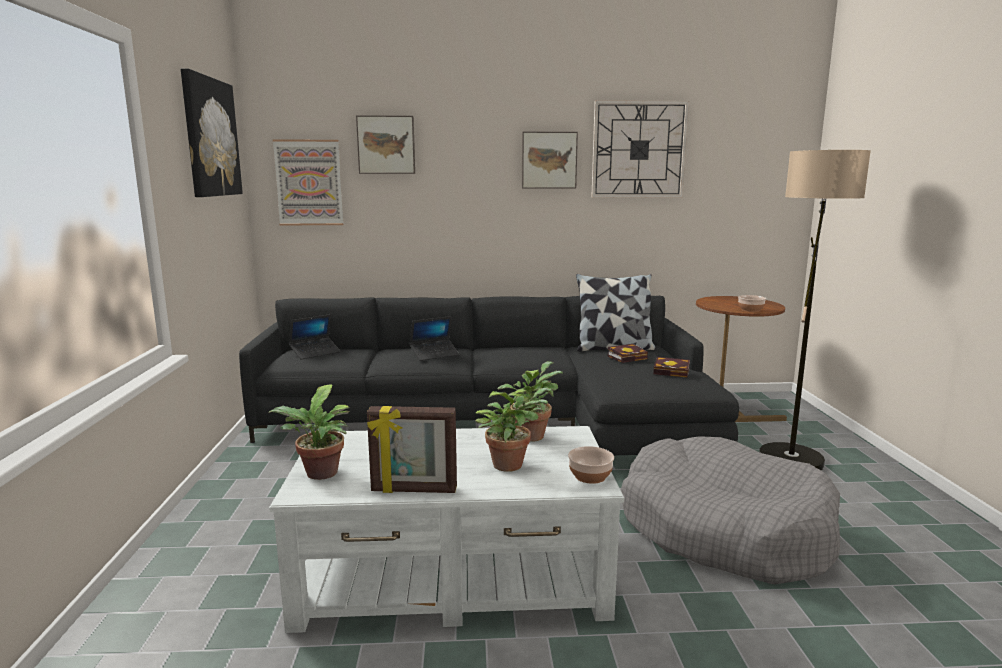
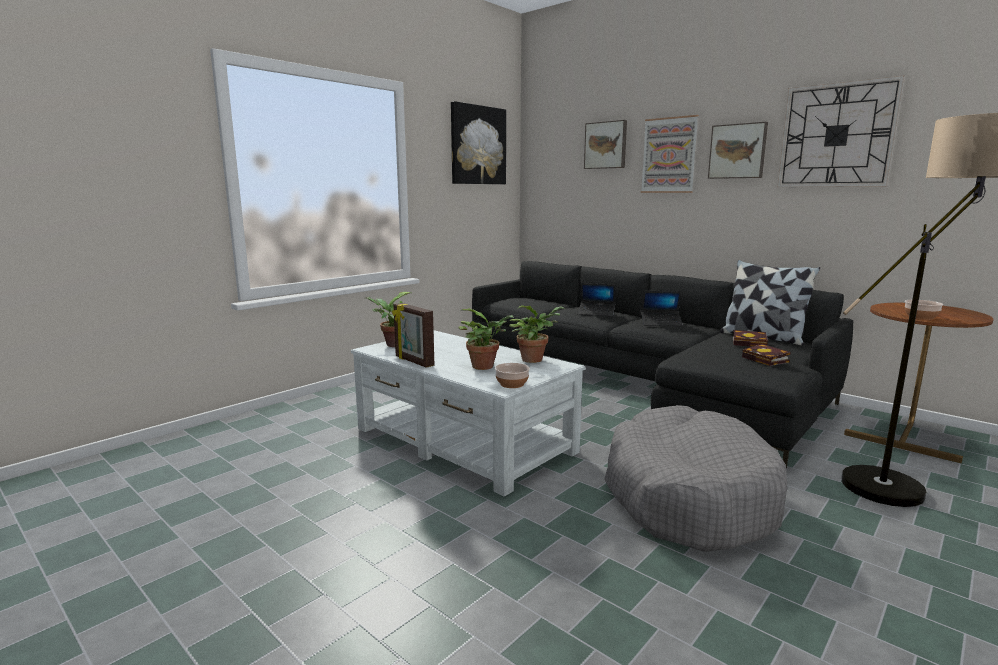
camera: 45 degrees right, 0 degrees up
picture [273,140,343,225] -> picture moved to [641,115,699,193]
laptop [289,314,340,359] -> laptop moved to [641,291,683,326]

